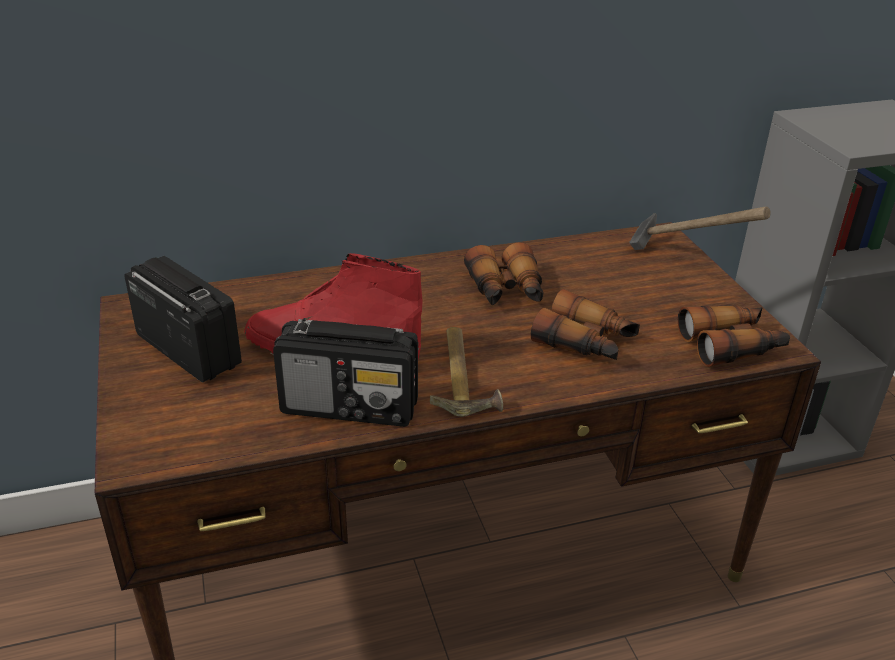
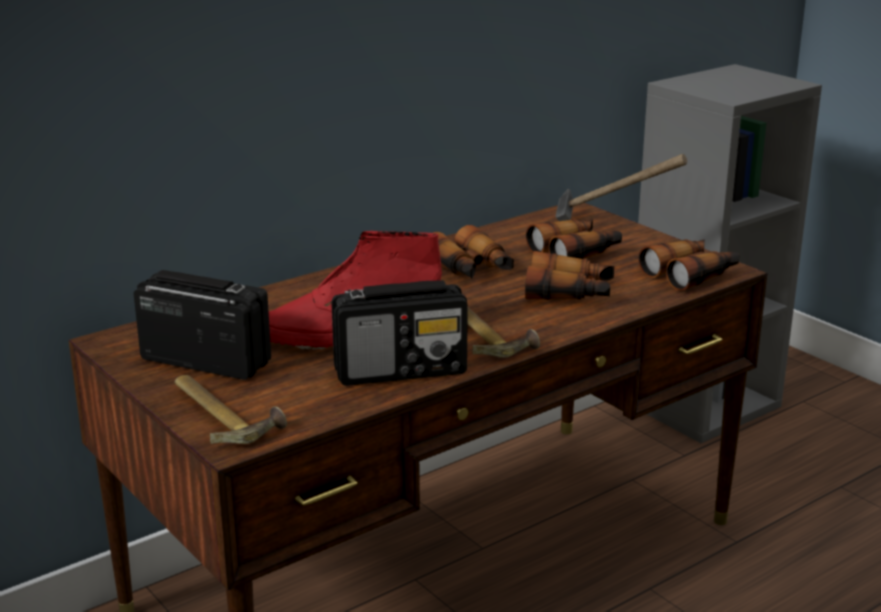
camera: 20 degrees left, 10 degrees down
none -> hammer [175,375,287,444]
none -> binoculars [526,219,622,259]

